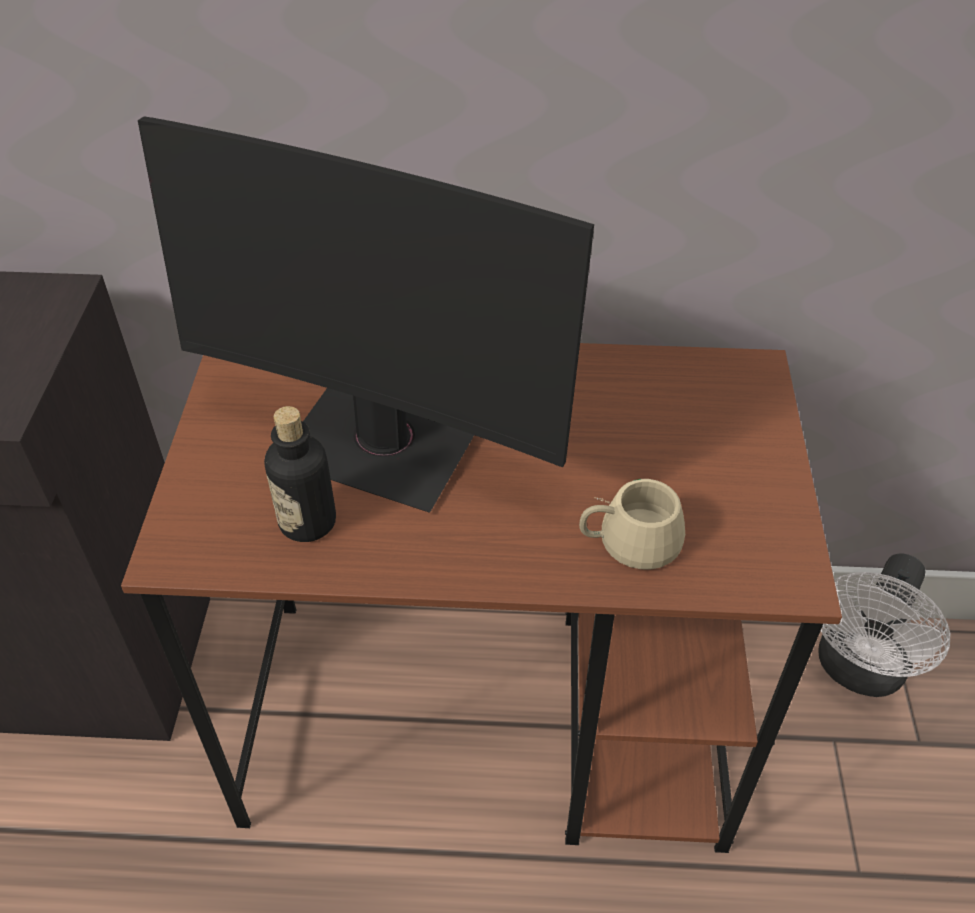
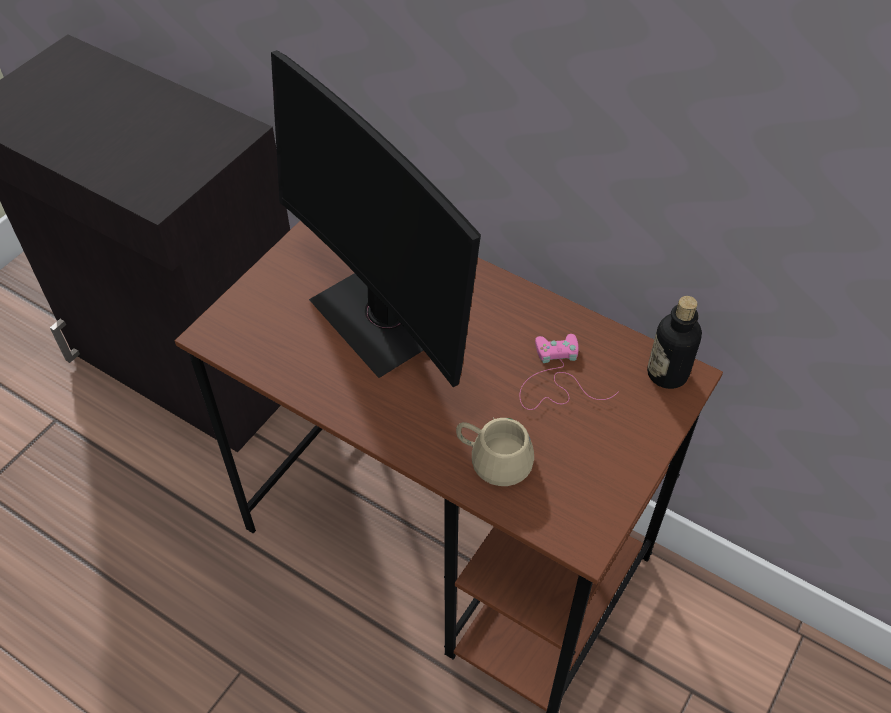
camera: 30 degrees right, 5 degrees up
bottle [264,406,336,542] -> bottle moved to [647,296,702,389]
white fan [818,553,950,697] -> none
none -> pink game controller [519,334,619,410]

